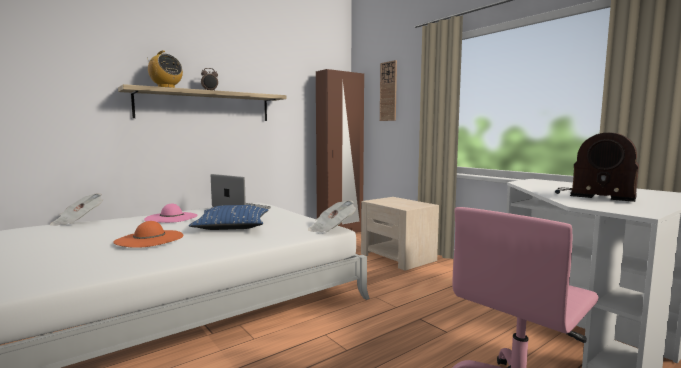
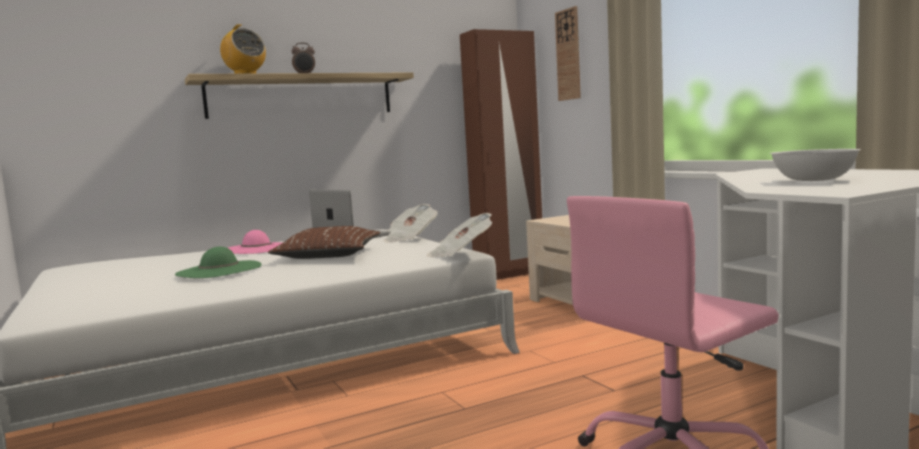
camera: 10 degrees right, 0 degrees up
newspaper [50,193,103,226] -> newspaper moved to [384,204,437,243]
orange hat [113,221,183,248] -> green hat [175,247,262,278]
blue pillow [189,205,268,230] -> brown pillow [268,226,380,259]
radio [555,133,639,202] -> white bowl [770,149,861,181]

